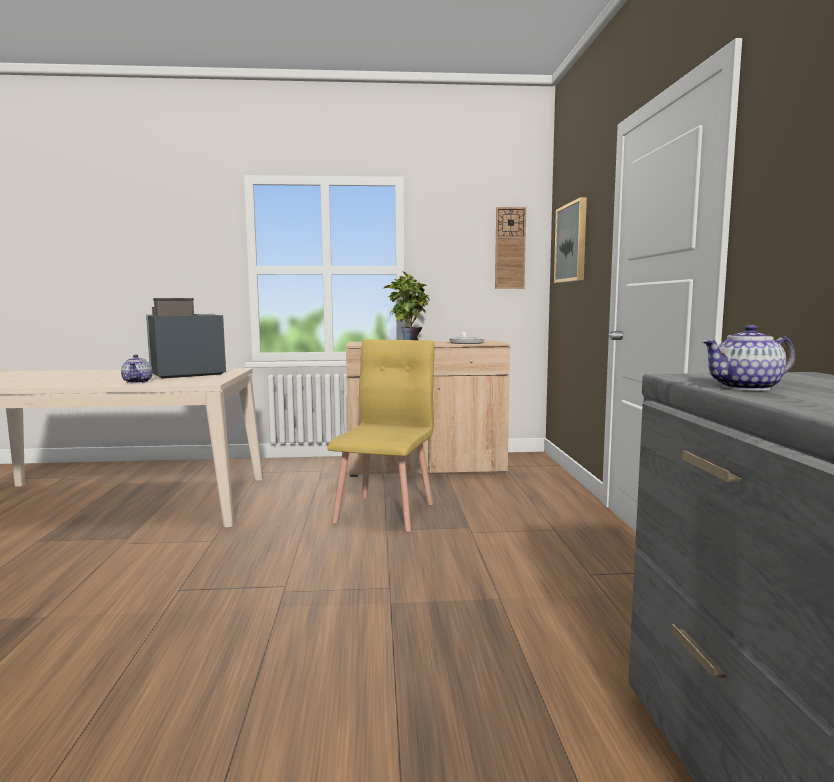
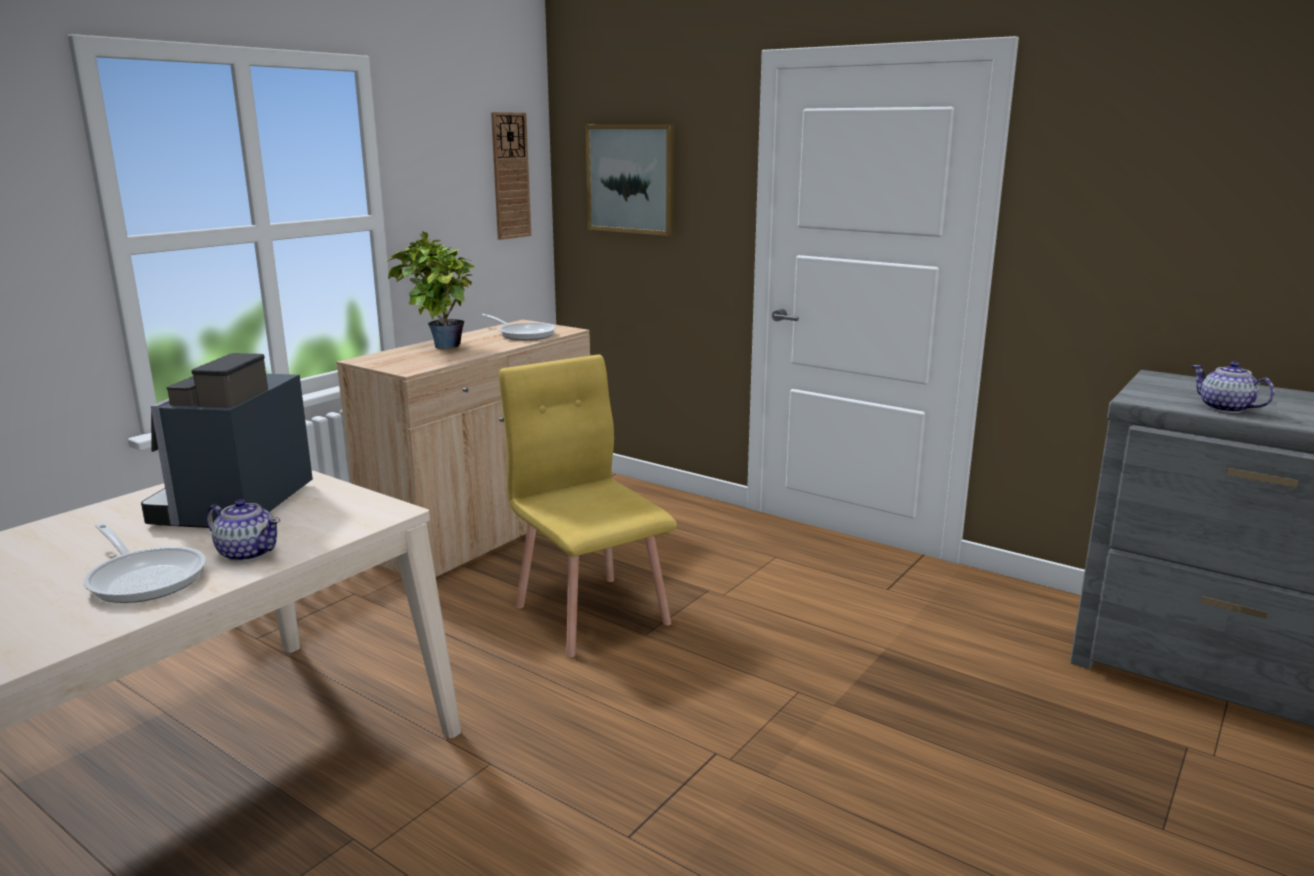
camera: 50 degrees left, 10 degrees up
teapot [702,324,795,391] -> teapot turned 120 degrees clockwise [1192,362,1275,413]
none -> frying pan [84,523,206,603]

